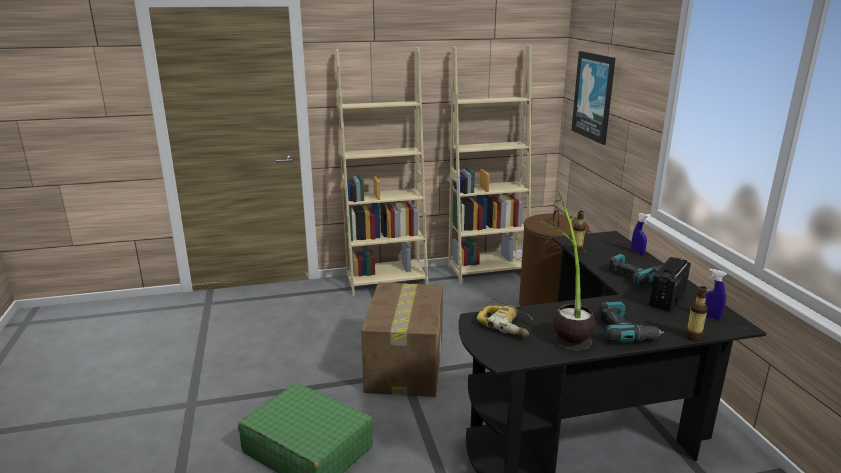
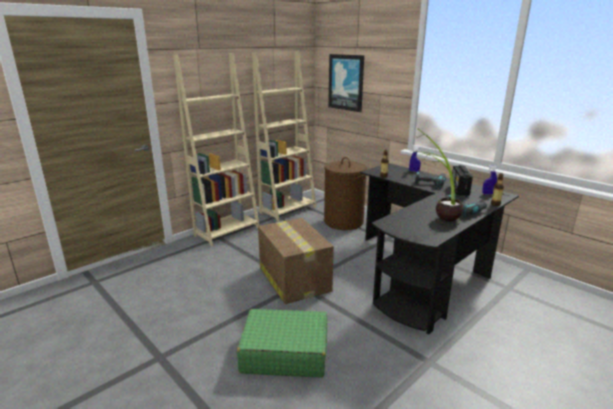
camera: 30 degrees left, 0 degrees up
power drill [477,299,533,337] -> none

